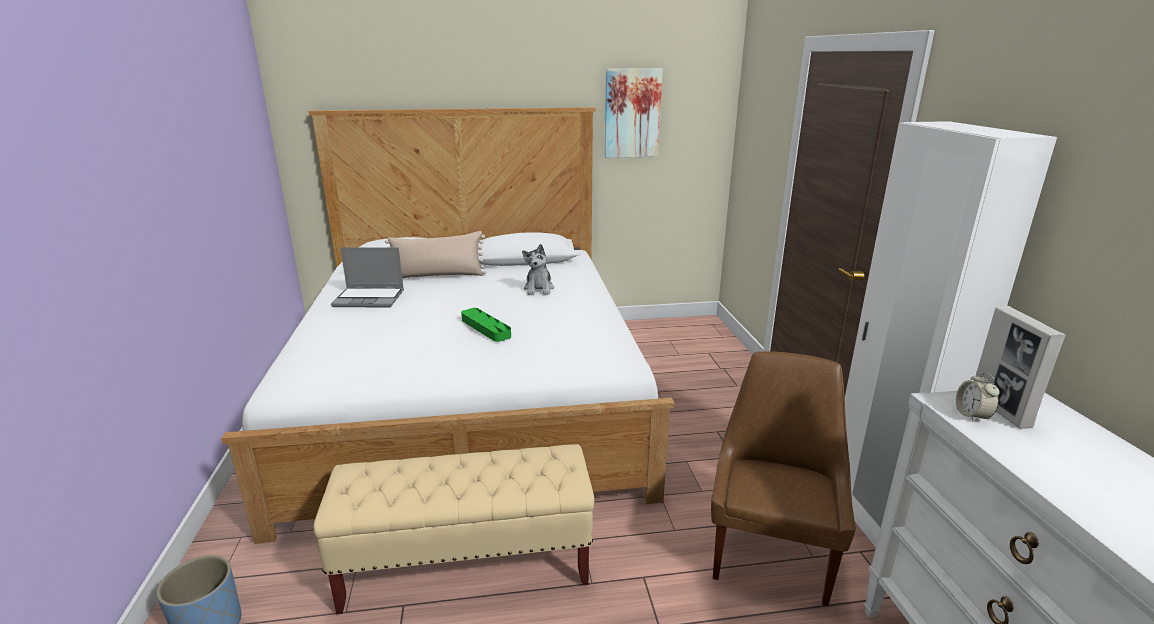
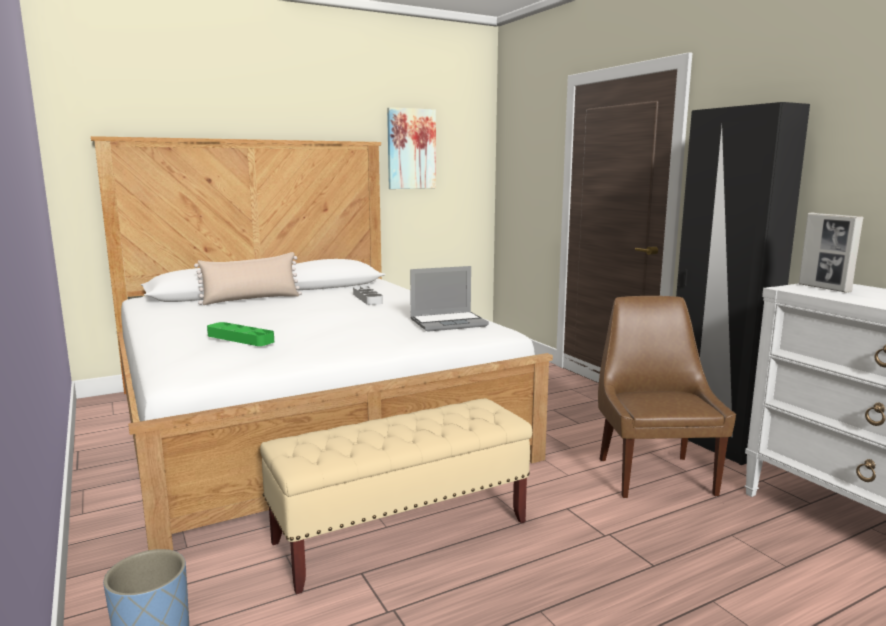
camera: 20 degrees left, 10 degrees down
laptop [331,247,404,307] -> laptop moved to [410,266,489,332]
green tray [461,308,511,342] -> green tray moved to [207,322,274,346]
plush toy [522,244,554,295] -> grey tray [353,286,383,305]
white wardrobe [845,121,1057,547] -> black wardrobe [676,102,810,465]
alarm clock [956,372,1000,422] -> none

